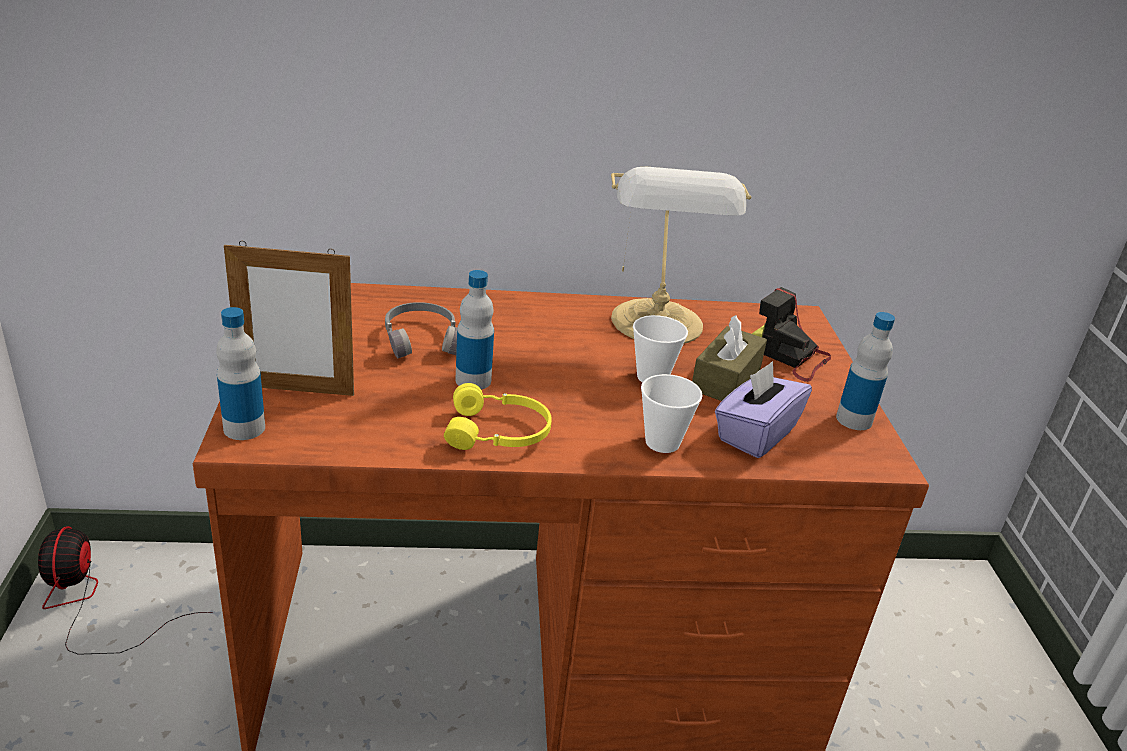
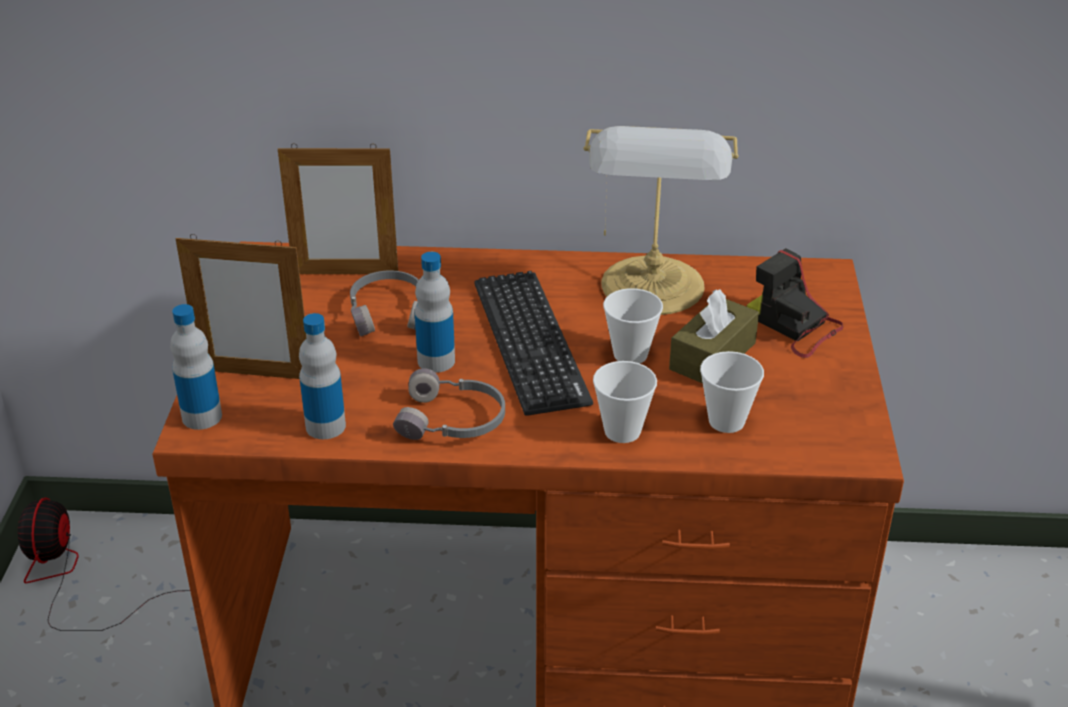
camera: 10 degrees right, 5 degrees up
yellow headphones [444,383,552,450] -> grey headphones [393,368,505,440]
purple tissue box [715,361,812,458] -> cup [700,351,764,433]
bottle [836,312,895,430] -> bottle moved to [299,313,346,439]
none -> picture frame [278,144,398,274]
none -> keyboard [474,271,593,416]

